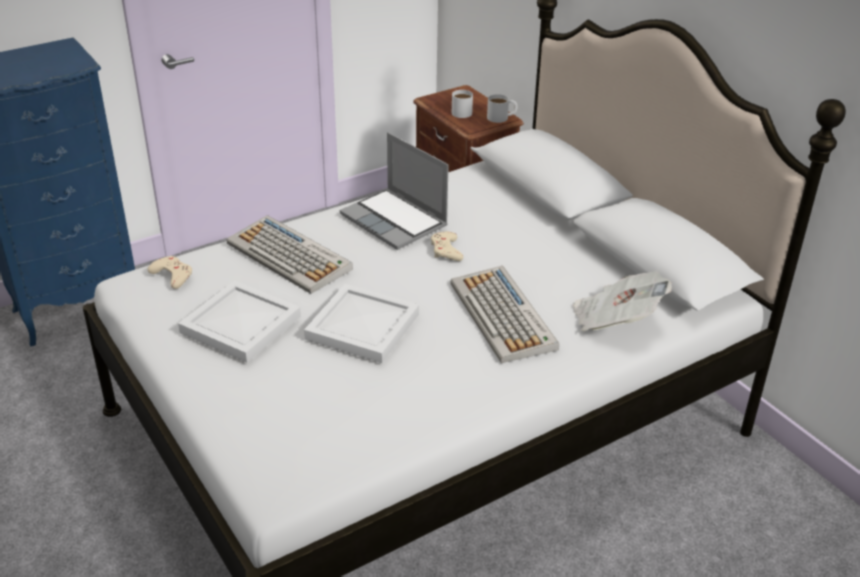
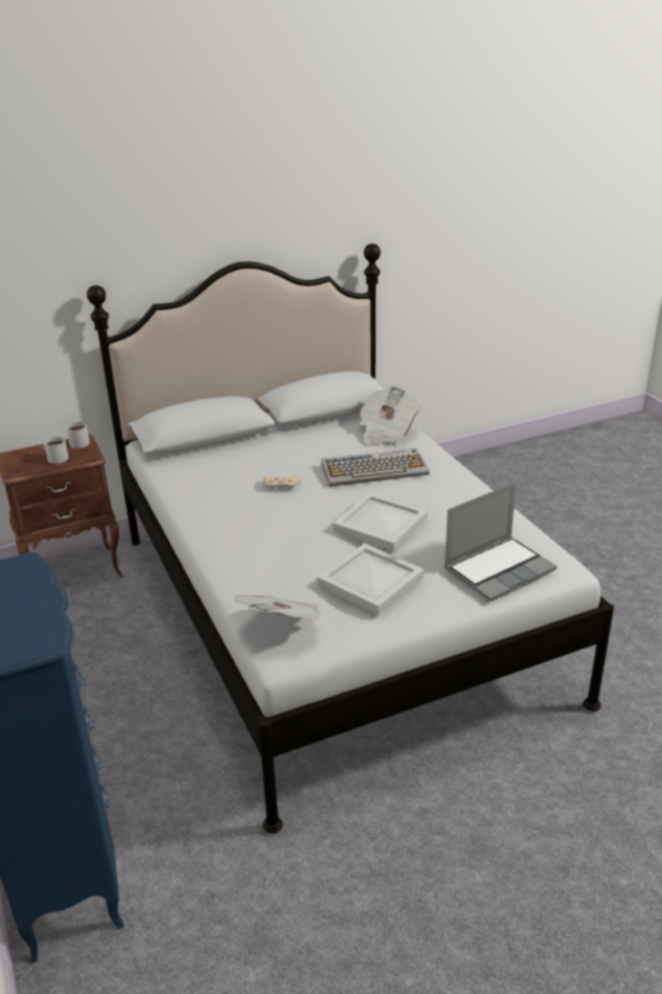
camera: 80 degrees left, 5 degrees down
beige game controller [148,256,192,289] -> newspaper [234,595,320,619]
keyboard [226,215,353,294] -> none
laptop [340,132,449,250] -> laptop moved to [444,482,557,601]

